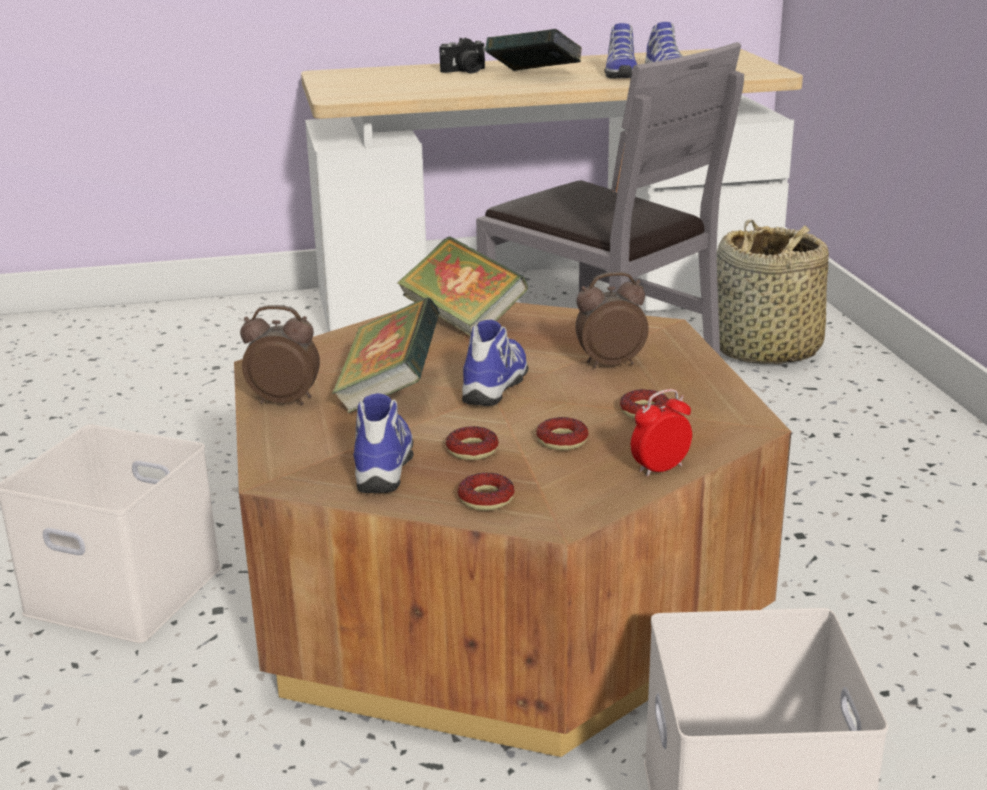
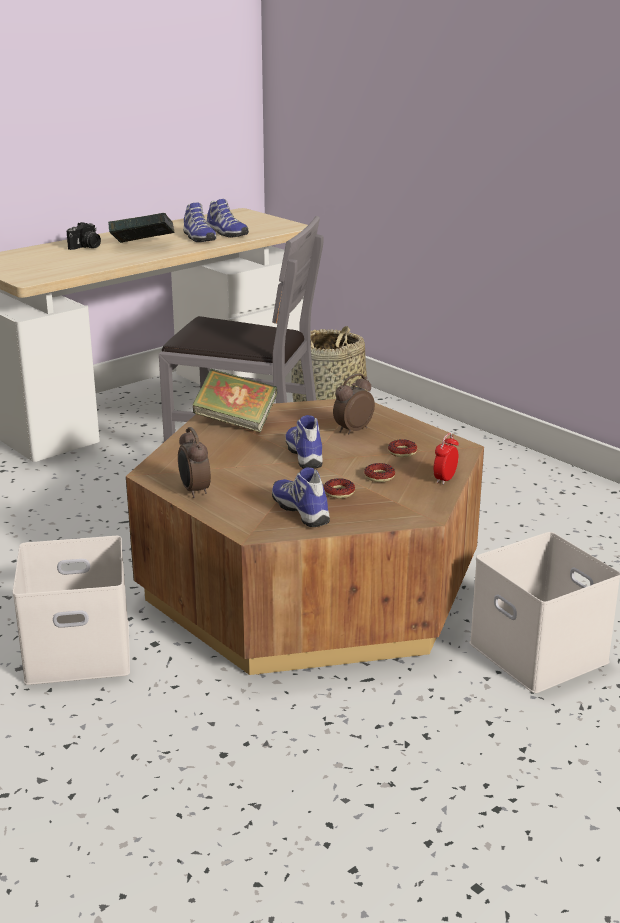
camera: 30 degrees left, 0 degrees up
alarm clock [240,305,320,405] -> alarm clock turned 90 degrees counterclockwise [178,427,211,498]
book [332,297,440,414] -> none
donut [457,473,515,511] -> none

